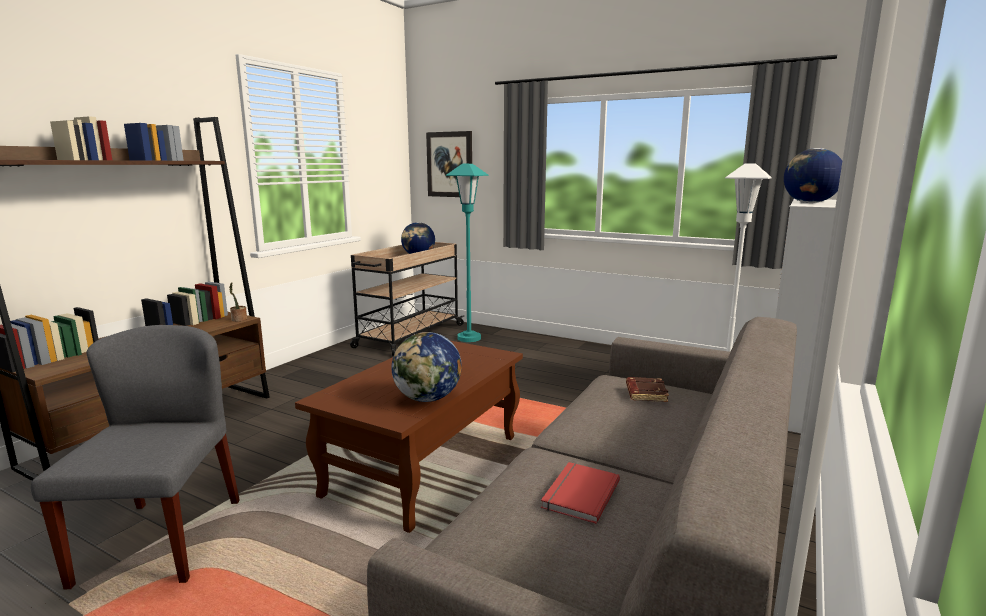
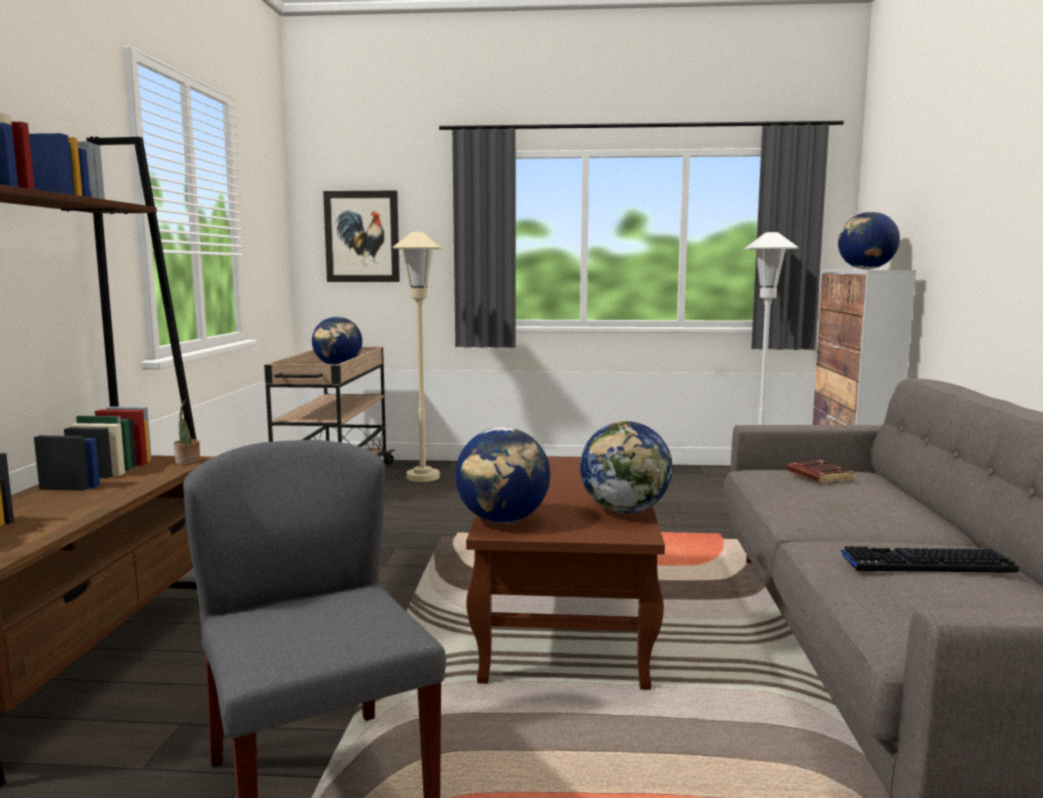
camera: 25 degrees left, 5 degrees down
turquoise floor lamp [446,164,489,342] -> beige floor lamp [393,232,442,482]
red book [541,462,620,524] -> keyboard [840,546,1019,573]
none -> globe [455,427,550,523]

